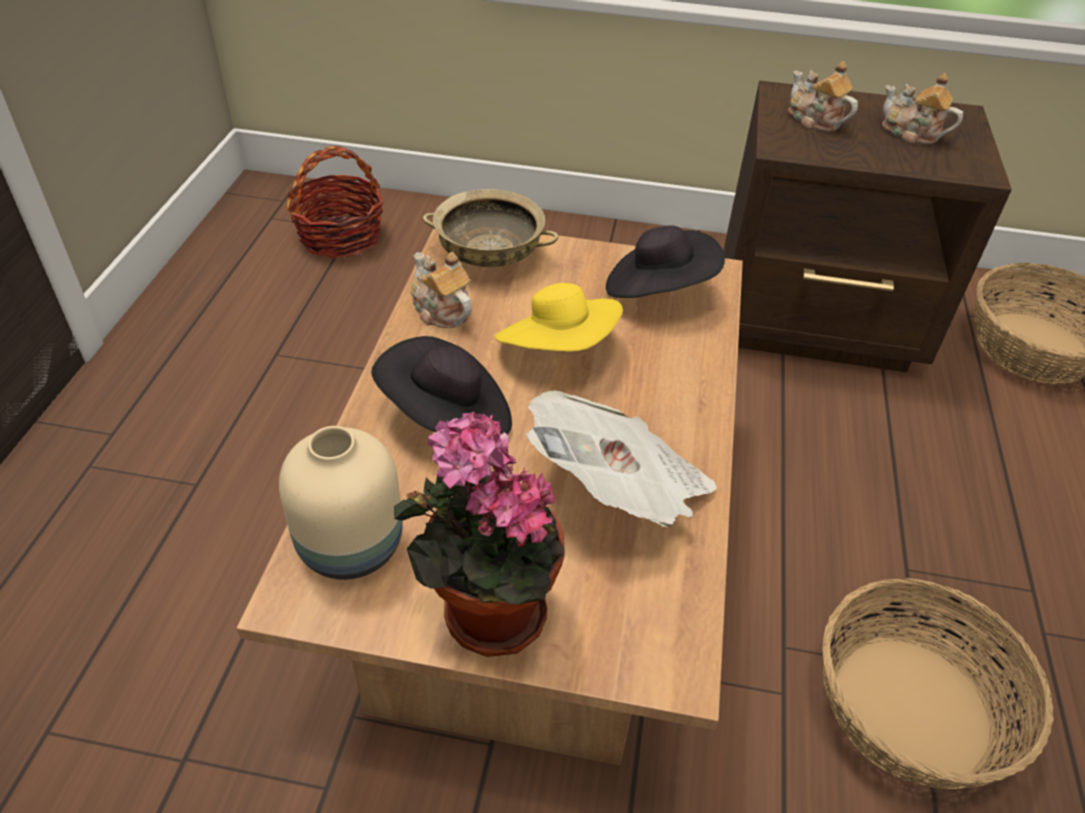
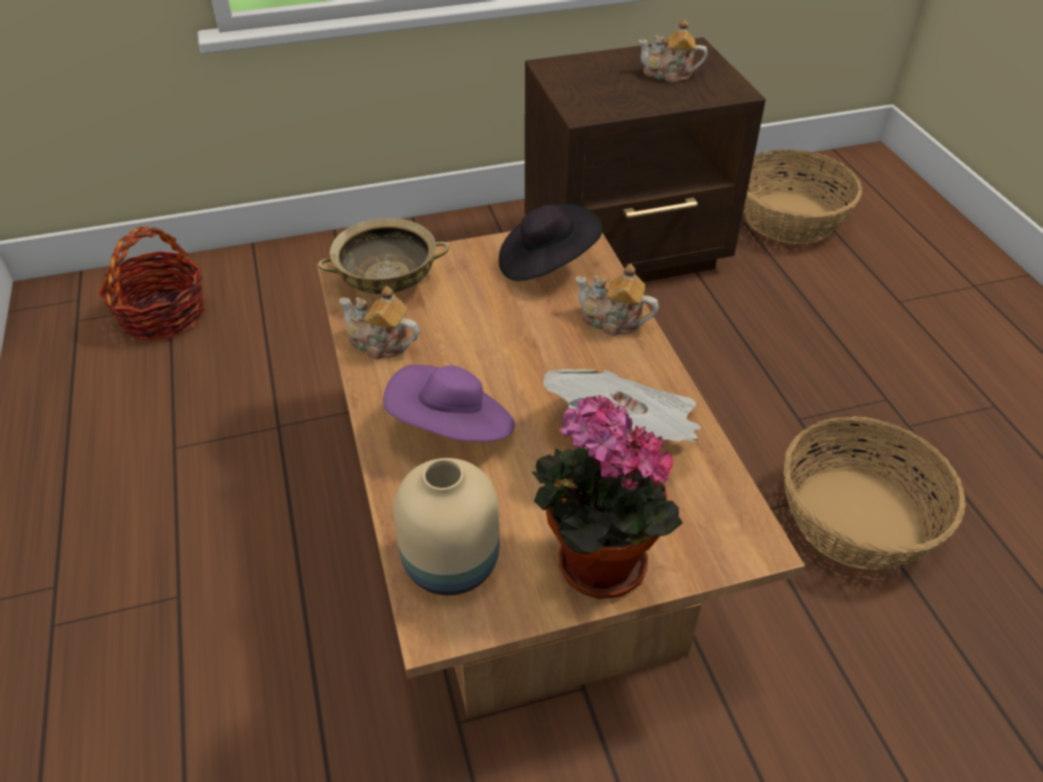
camera: 25 degrees left, 0 degrees up
black hat [371,336,512,435] -> purple hat [383,365,515,442]
yellow hat [495,283,623,352] -> none
teapot [788,61,858,131] -> teapot moved to [576,264,659,336]

